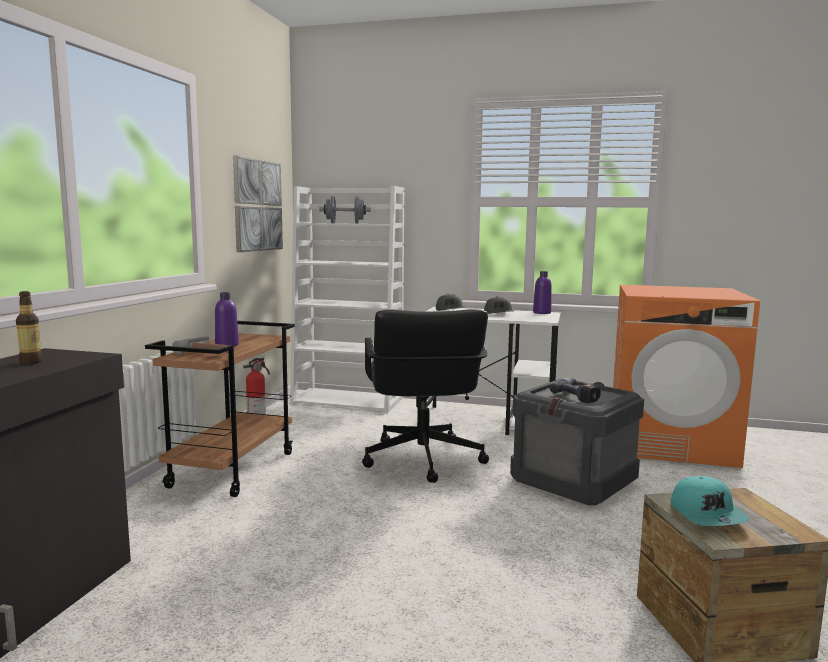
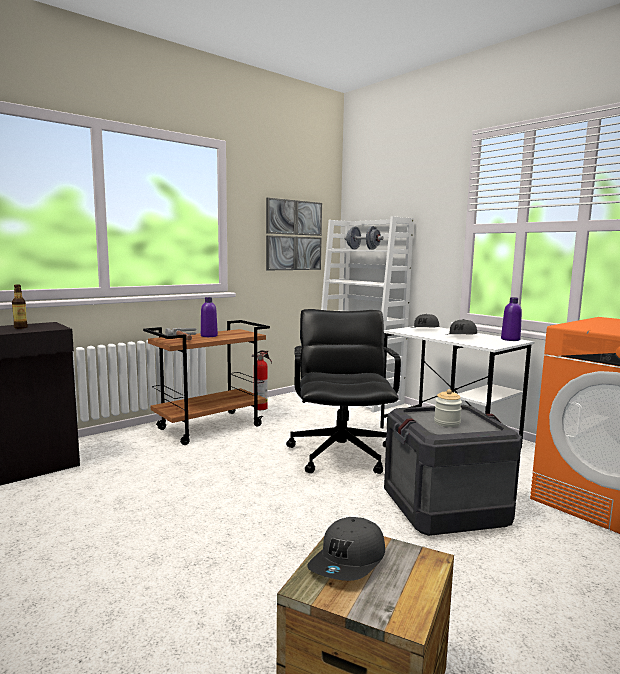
camera: 35 degrees right, 0 degrees up
black office chair [362,309,489,483] -> black office chair turned 150 degrees clockwise [286,309,401,474]
power drill [550,378,601,403] -> jar [434,389,462,427]
turquoise cap [671,476,749,526] -> grey cap [307,517,385,581]

